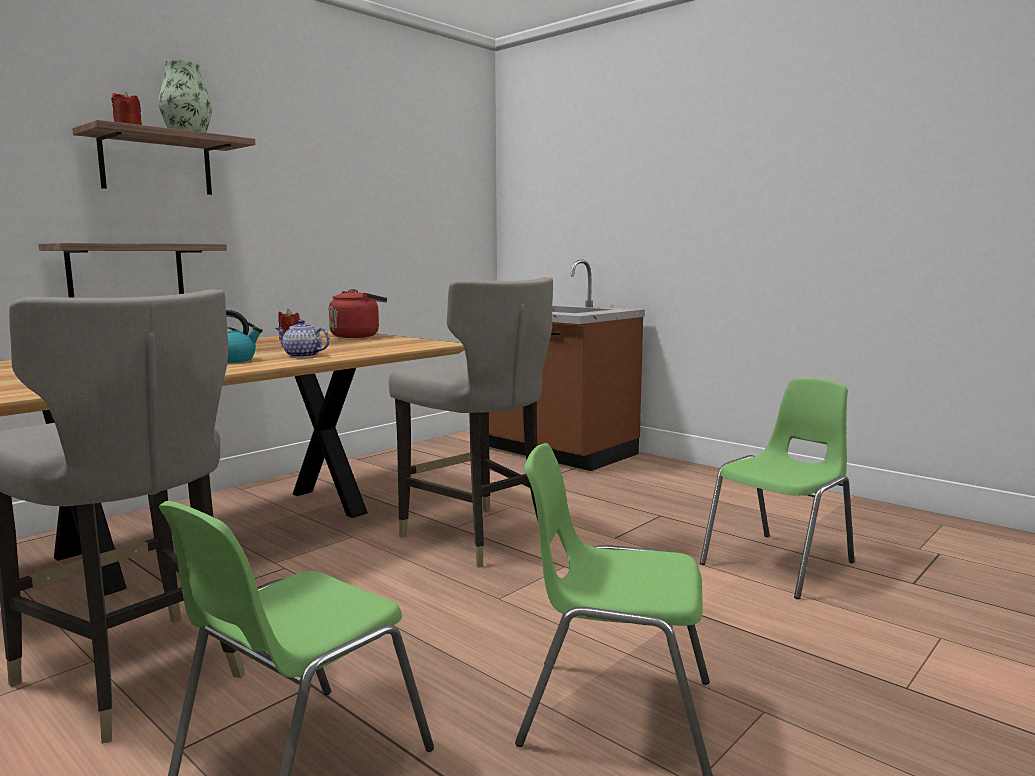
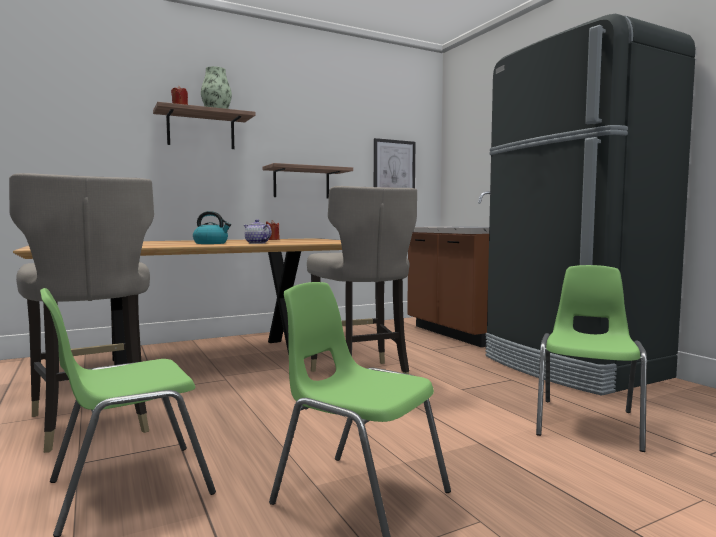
camera: 20 degrees right, 5 degrees down
shelf [39,243,227,298] -> shelf moved to [262,163,353,199]
red kettle [329,289,387,338] -> none
green chair [700,378,854,599] -> green chair turned 45 degrees counterclockwise [536,265,647,452]
none -> picture [374,138,415,188]
none -> black fridge [485,14,695,396]

